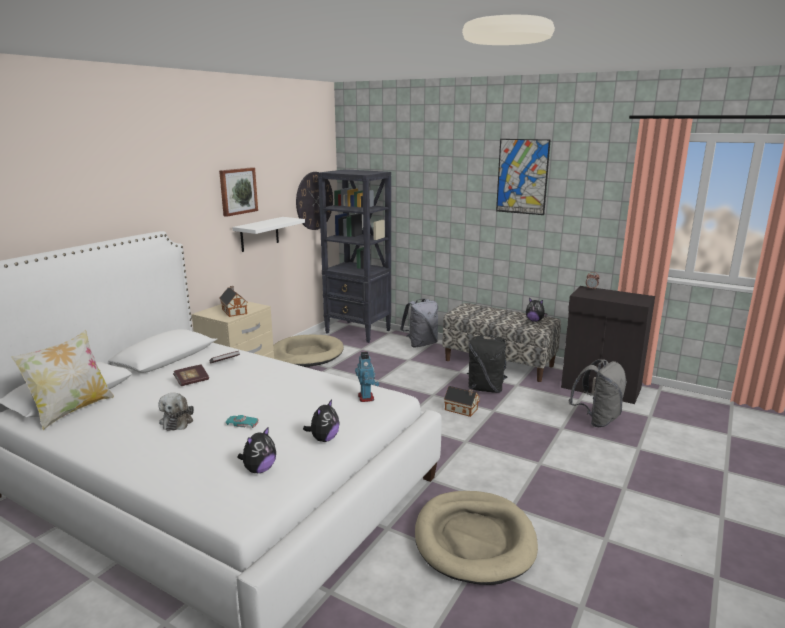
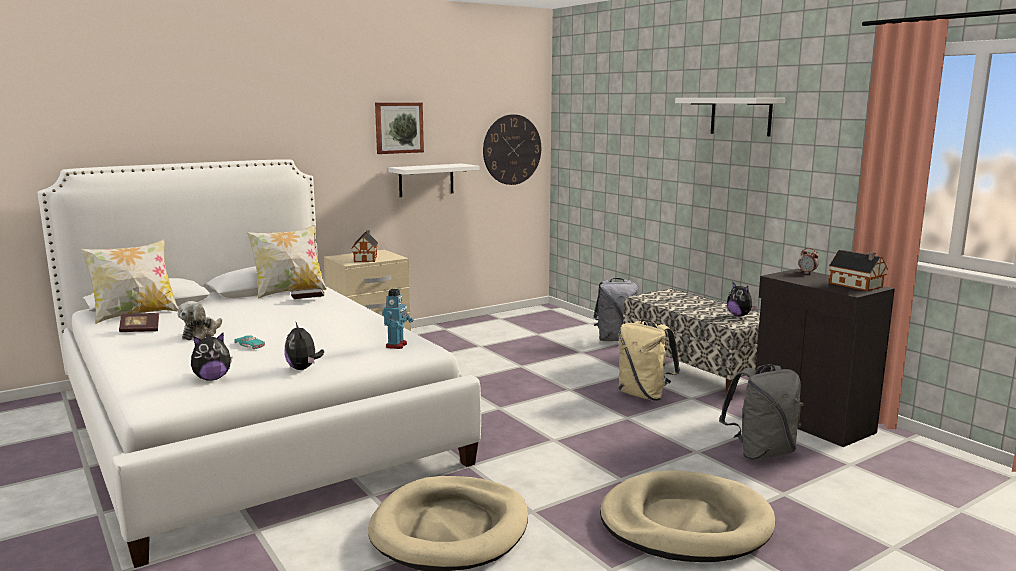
camera: 25 degrees right, 5 degrees down
book [173,365,209,386] -> book moved to [119,313,159,332]
beige dog bed [273,334,344,367] -> beige dog bed moved to [600,470,775,562]
plush toy [303,399,340,442] -> plush toy turned 105 degrees clockwise [284,321,324,370]
black bookcase [318,169,391,343] -> none
toy house [444,386,480,417] -> toy house moved to [829,250,888,291]
black backpack [467,335,508,393] -> beige backpack [618,320,680,401]
picture [496,139,551,215] -> white shelf [675,98,785,136]
none -> pillow [247,225,327,299]

